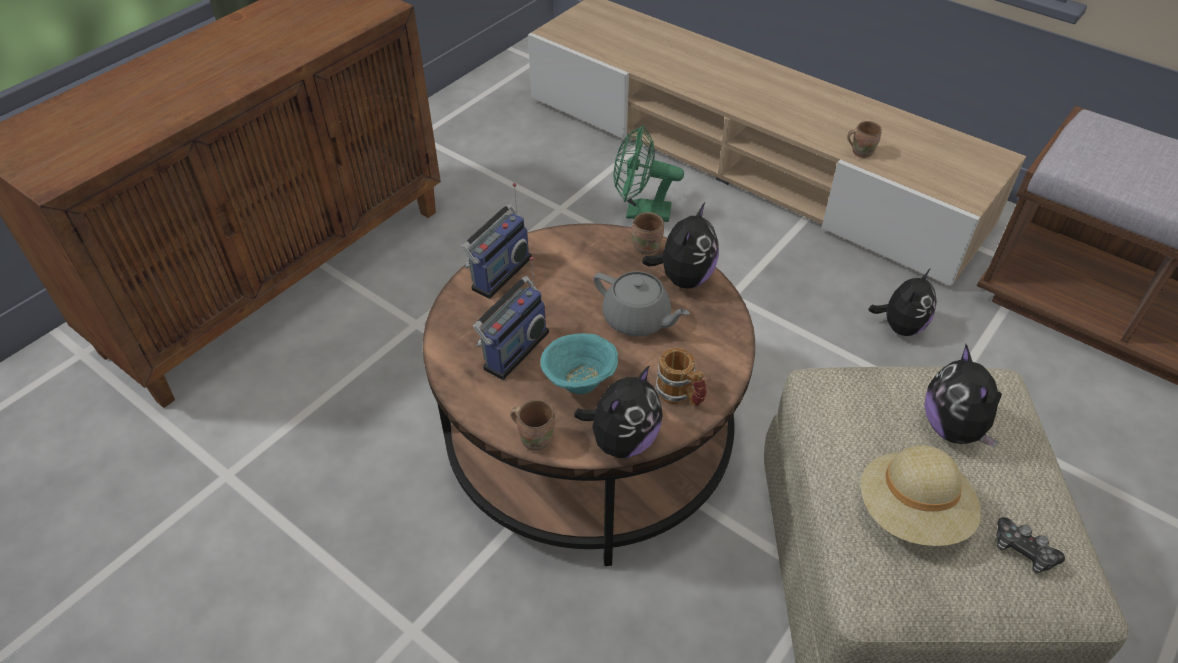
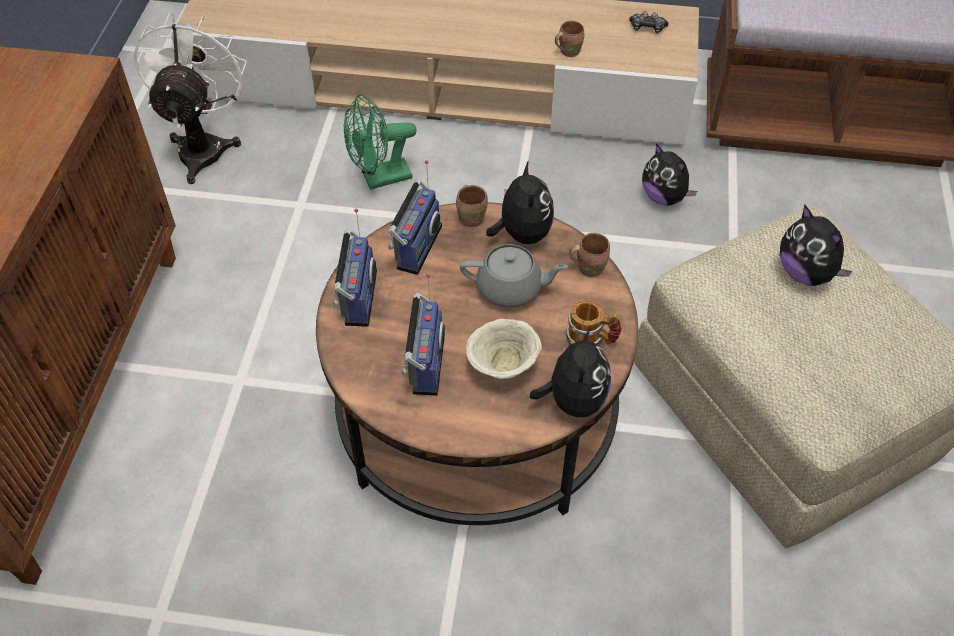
camera: 30 degrees left, 5 degrees up
brown mug [510,399,555,451] -> brown mug moved to [570,233,610,278]
turquoise bowl [540,333,618,394] -> beige bowl [466,319,542,379]
beige hat [861,445,981,546] -> none
plush toy [868,268,937,336] -> plush toy turned 135 degrees clockwise [642,143,697,205]
game controller [996,517,1065,573] -> game controller moved to [629,11,669,34]
none -> white fan [133,12,247,184]
none -> radio [388,160,442,275]

